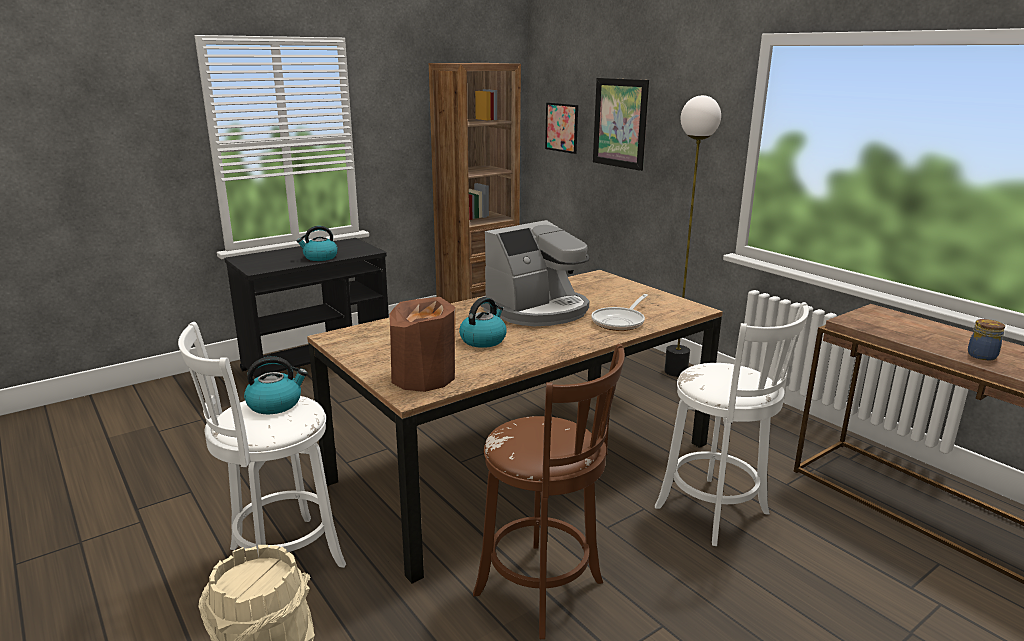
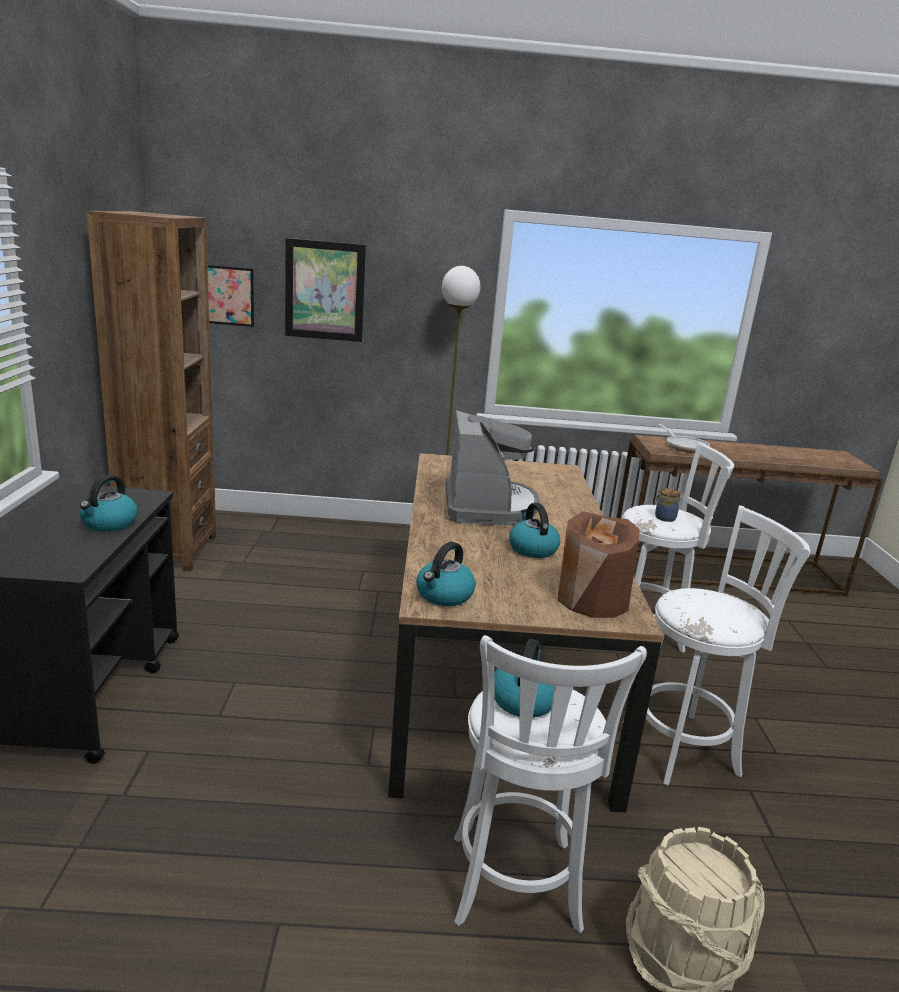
camera: 55 degrees left, 0 degrees up
brown stool [473,344,625,639] -> white stool [622,505,810,786]
frying pan [592,294,648,331] -> frying pan moved to [658,424,710,453]
jar [968,319,1005,361] -> jar moved to [654,488,681,522]
none -> kettle [416,542,476,606]

